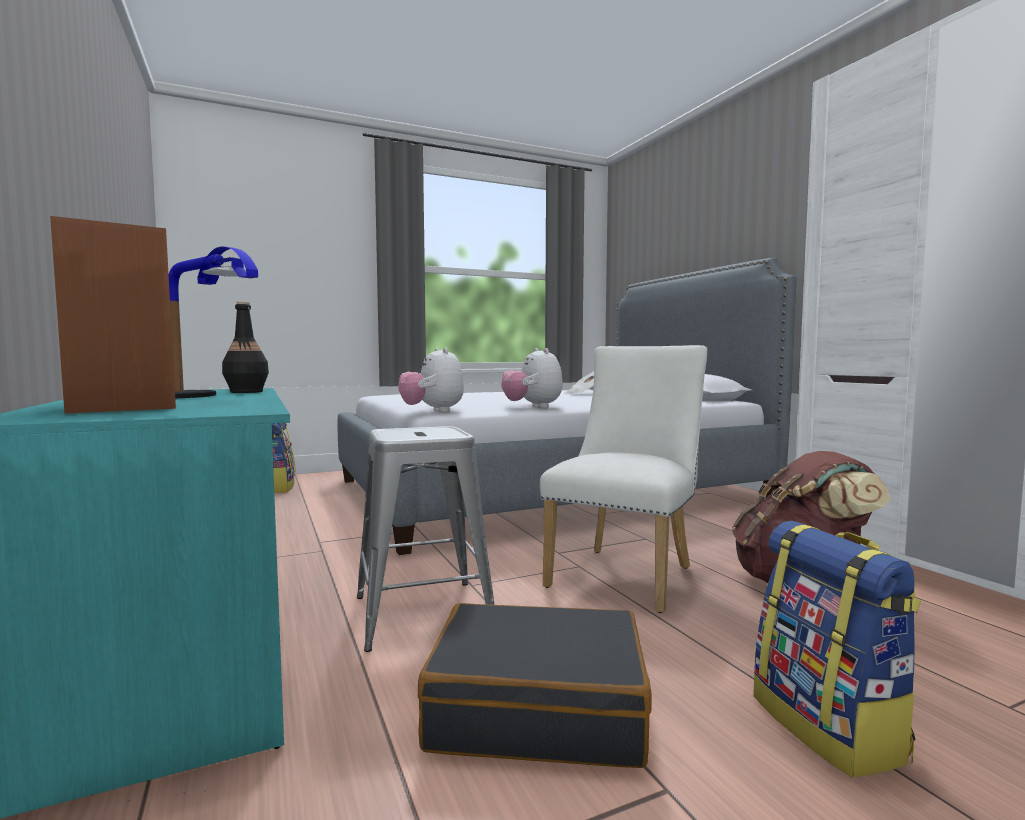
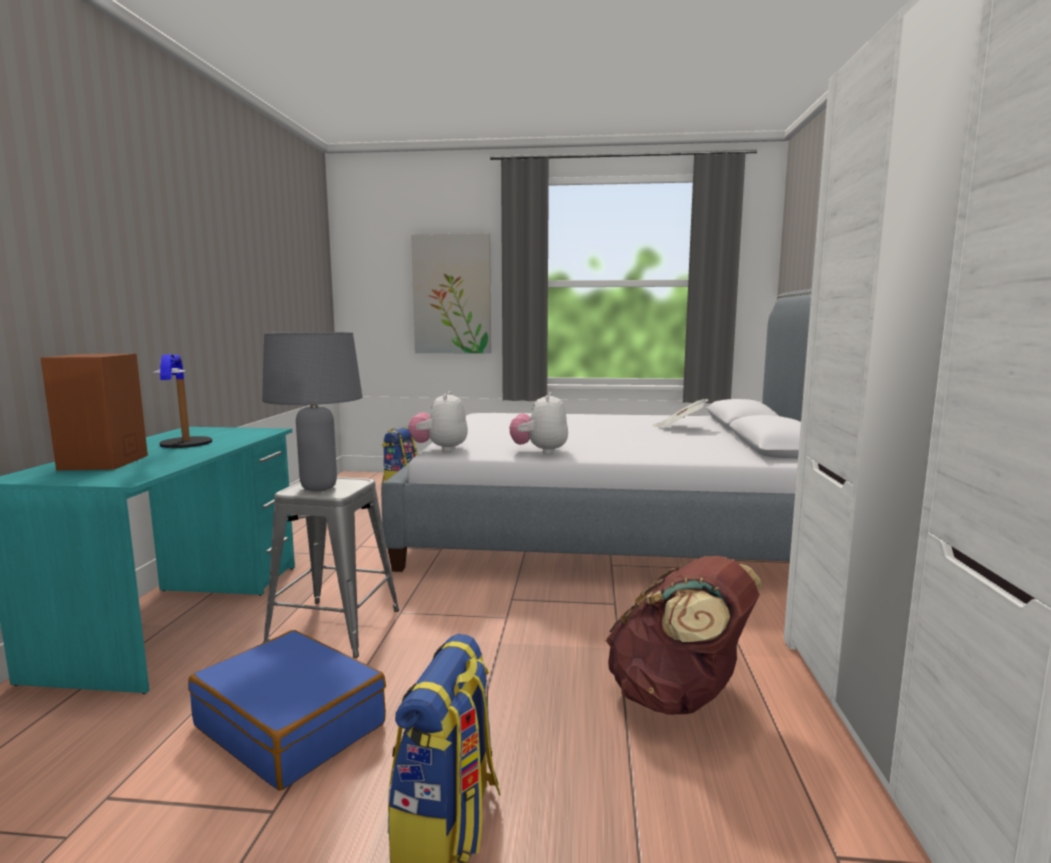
camera: 30 degrees right, 5 degrees up
black bottle [222,301,269,393] -> none
black suitcase [418,603,651,768] -> blue suitcase [188,630,386,790]
white chair [540,345,707,613] -> none
none -> grey table lamp [262,332,362,491]
none -> picture [411,233,491,354]

